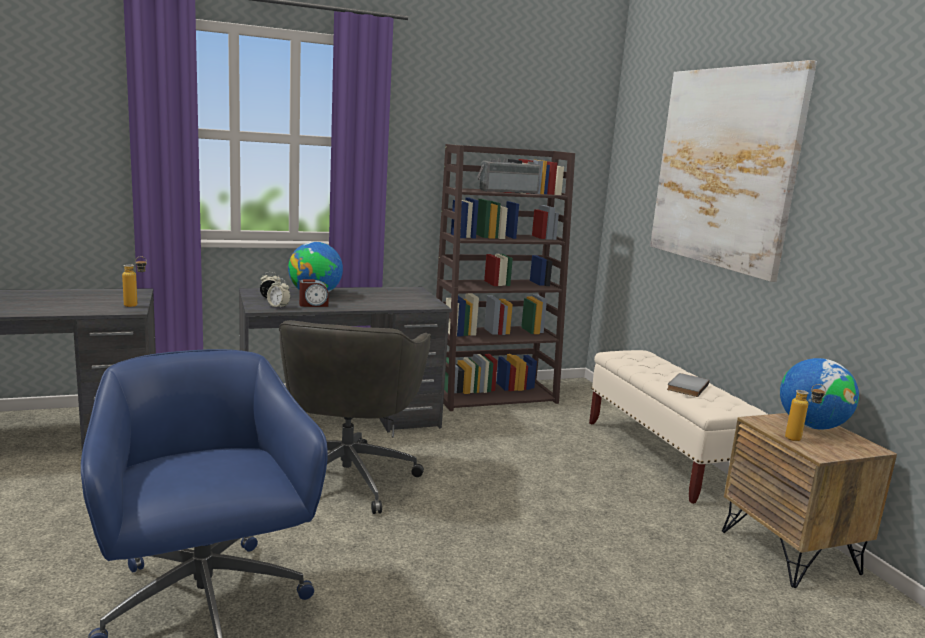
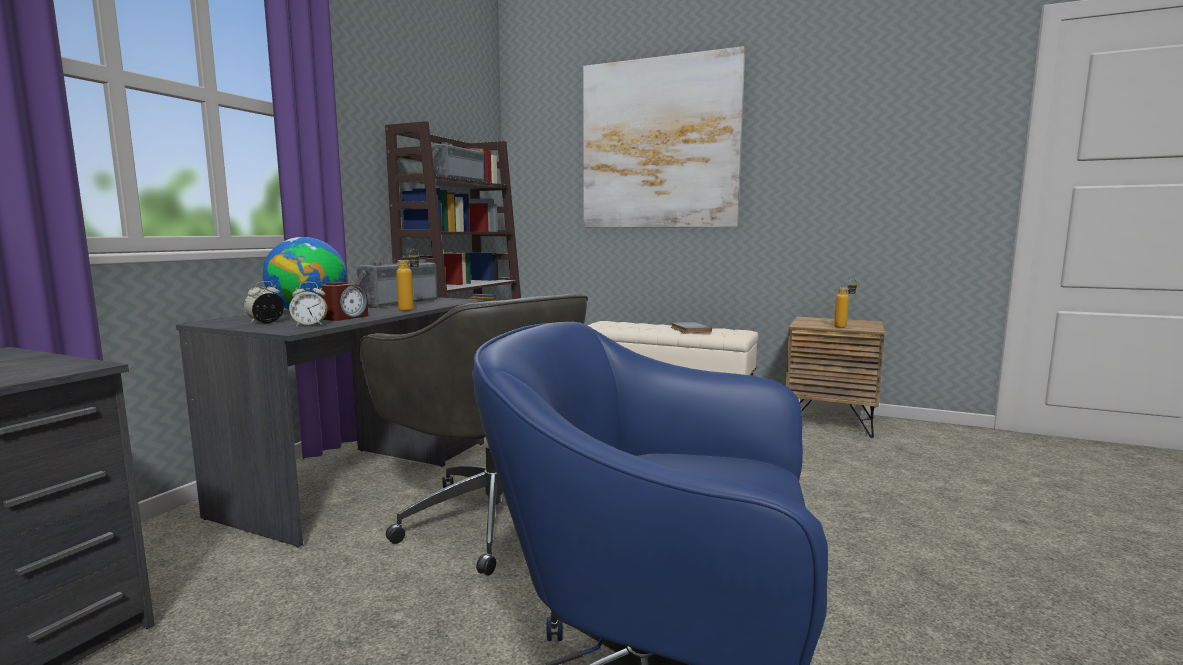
camera: 45 degrees left, 5 degrees down
bottle [122,256,147,307] -> bottle moved to [396,249,420,311]
globe [780,358,859,429] -> none
none -> radio [354,259,438,308]

